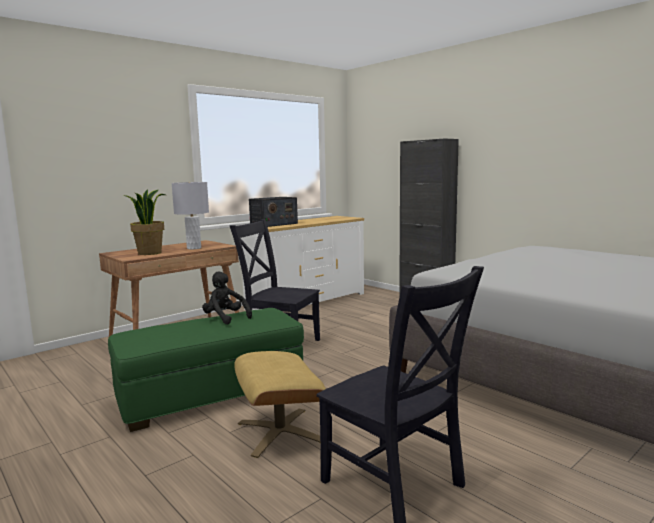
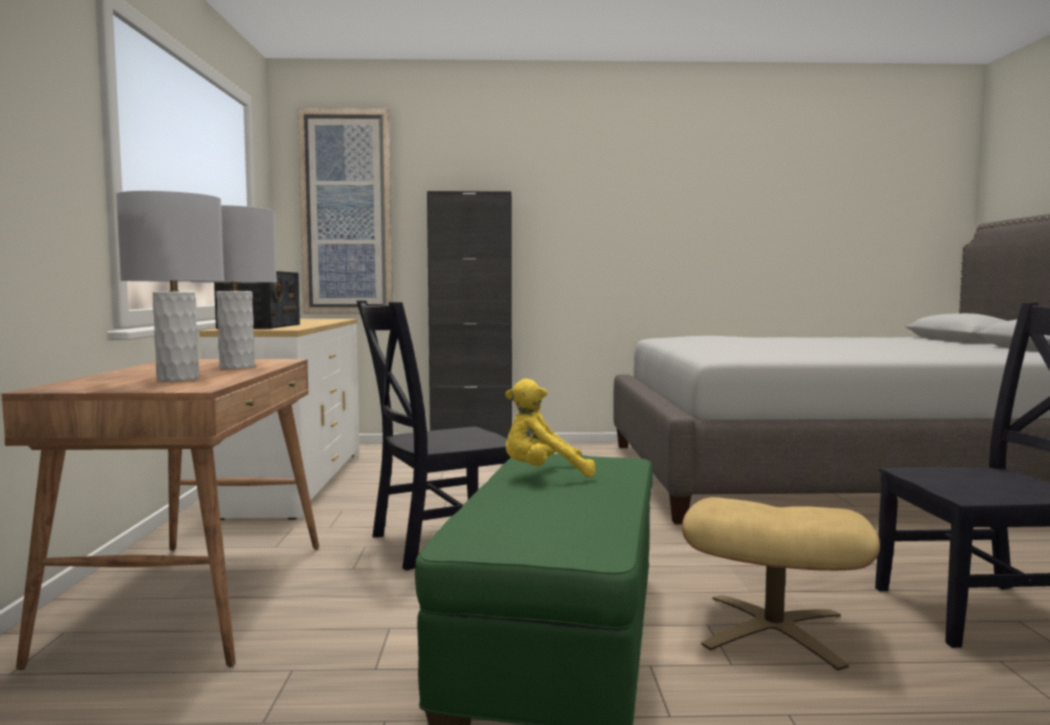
camera: 50 degrees left, 5 degrees down
potted plant [124,189,165,255] -> grey table lamp [116,191,224,382]
black plush toy [202,271,252,324] -> yellow plush toy [505,378,596,478]
none -> picture [297,108,393,314]

